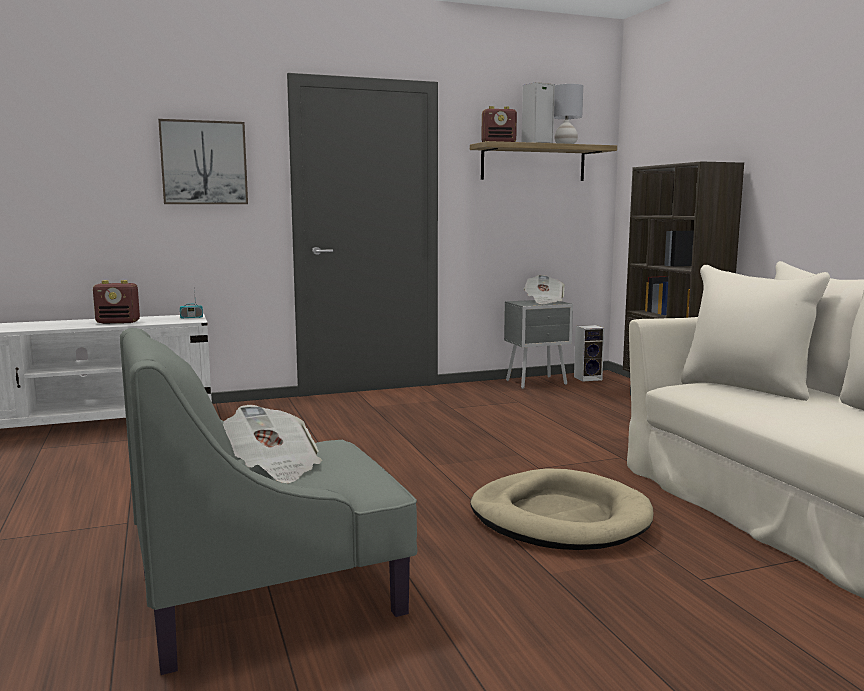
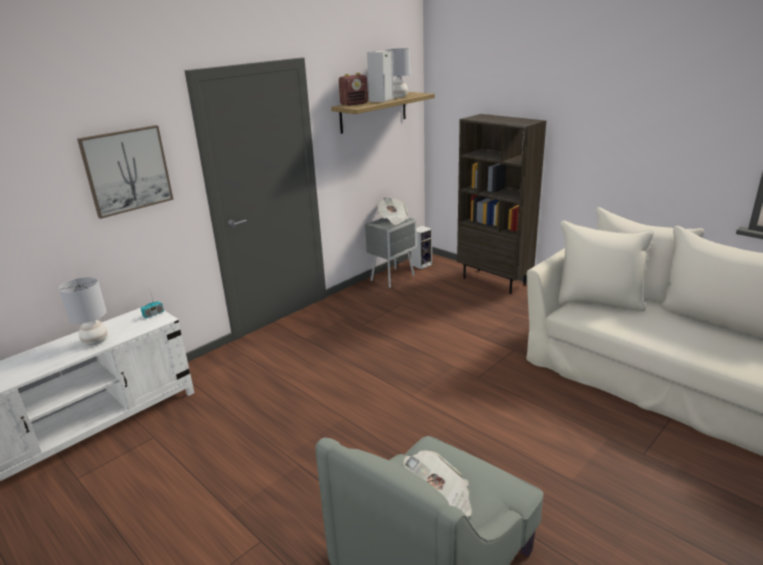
camera: 25 degrees left, 15 degrees up
radio [93,280,140,324] -> grey table lamp [59,277,108,345]
beige dog bed [470,468,654,550] -> none

